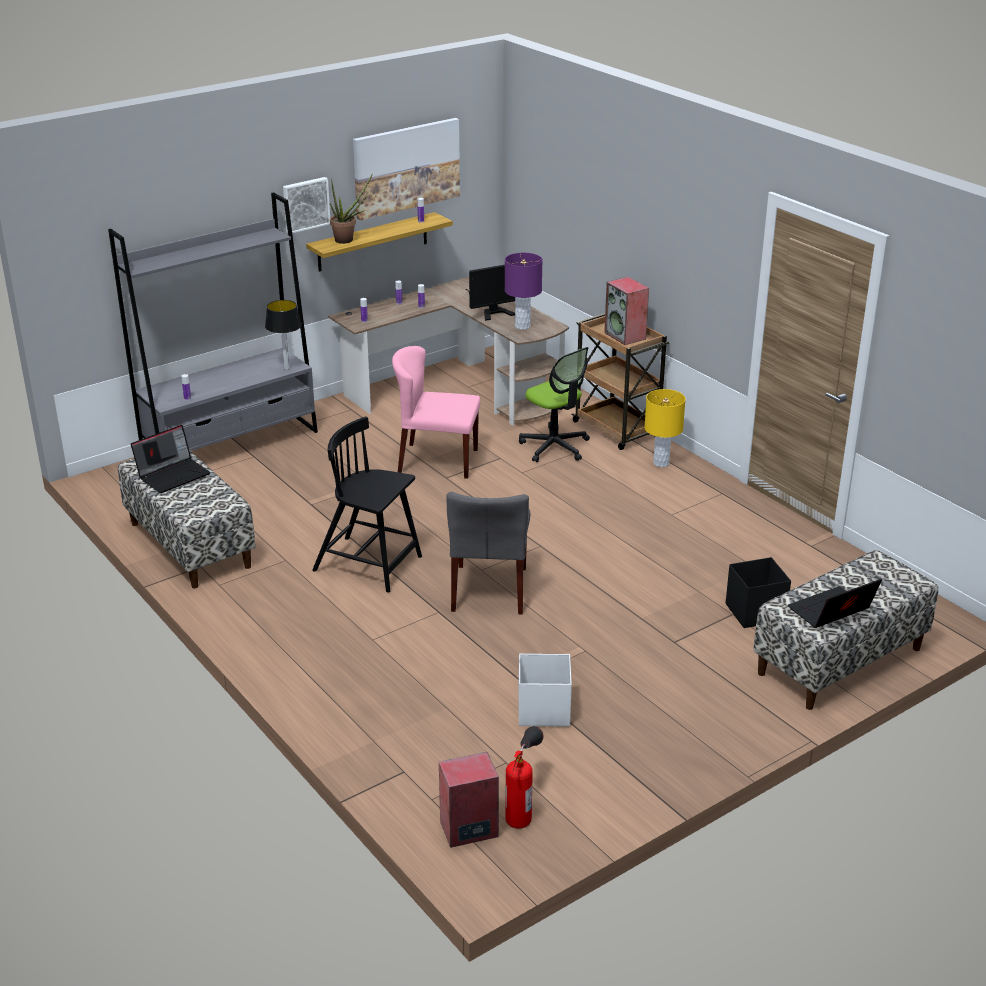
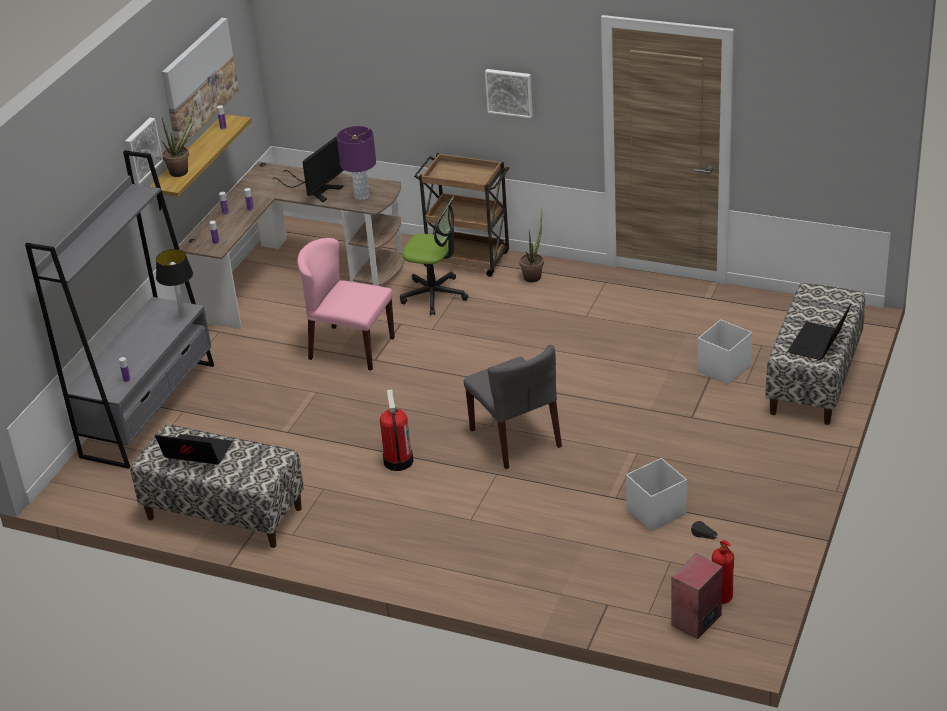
camera: 30 degrees left, 5 degrees up
laptop [131,425,210,493] -> laptop turned 90 degrees counterclockwise [155,434,233,465]
black chair [312,416,422,593] -> fire extinguisher [380,389,413,471]
pink chair [392,346,480,479] -> pink chair turned 45 degrees clockwise [297,238,395,371]
speaker [604,277,649,345] -> none
yellow table lamp [644,389,686,467] -> potted plant [519,208,544,282]
black storage box [726,557,791,628] -> white storage box [697,320,752,384]
none -> picture [485,69,533,118]

